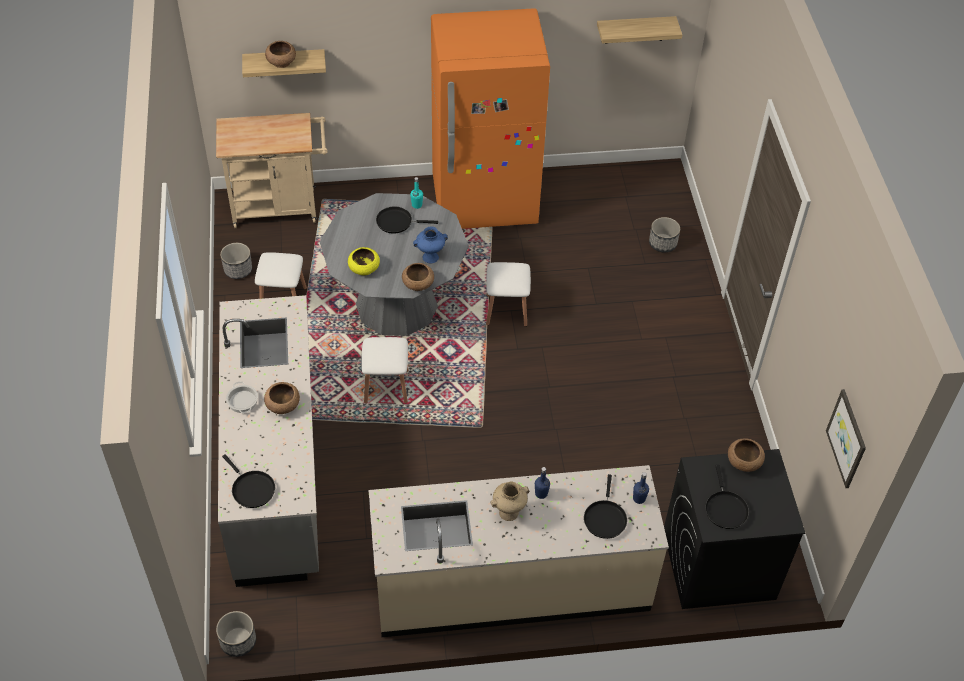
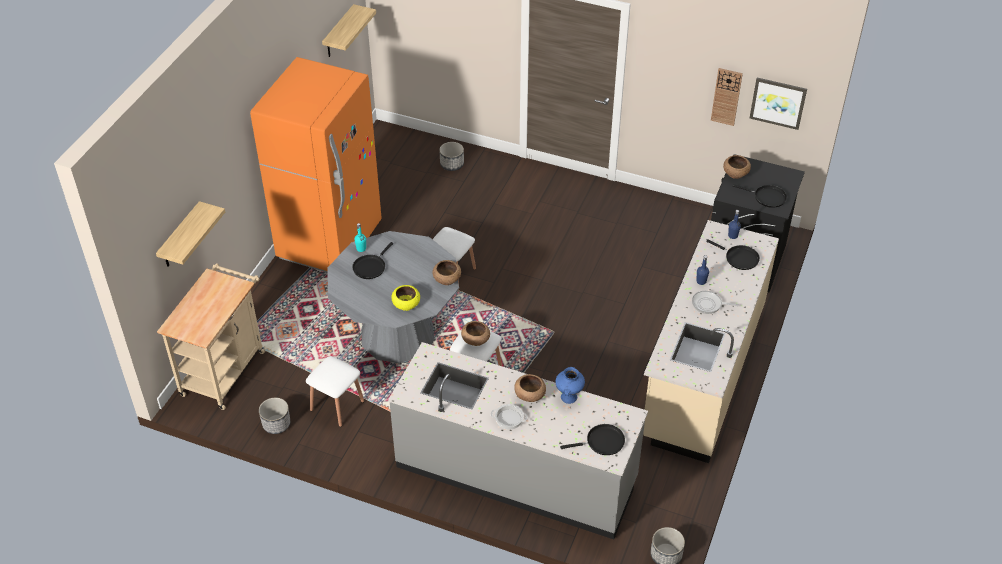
camera: 60 degrees left, 5 degrees down
brown bowl [265,41,296,68] -> brown bowl moved to [461,321,490,346]
blue vase [413,226,448,264] -> blue vase moved to [555,367,585,404]
beige vase [491,482,529,521] -> frying pan [692,291,739,314]
none -> wall clock [711,68,743,126]

